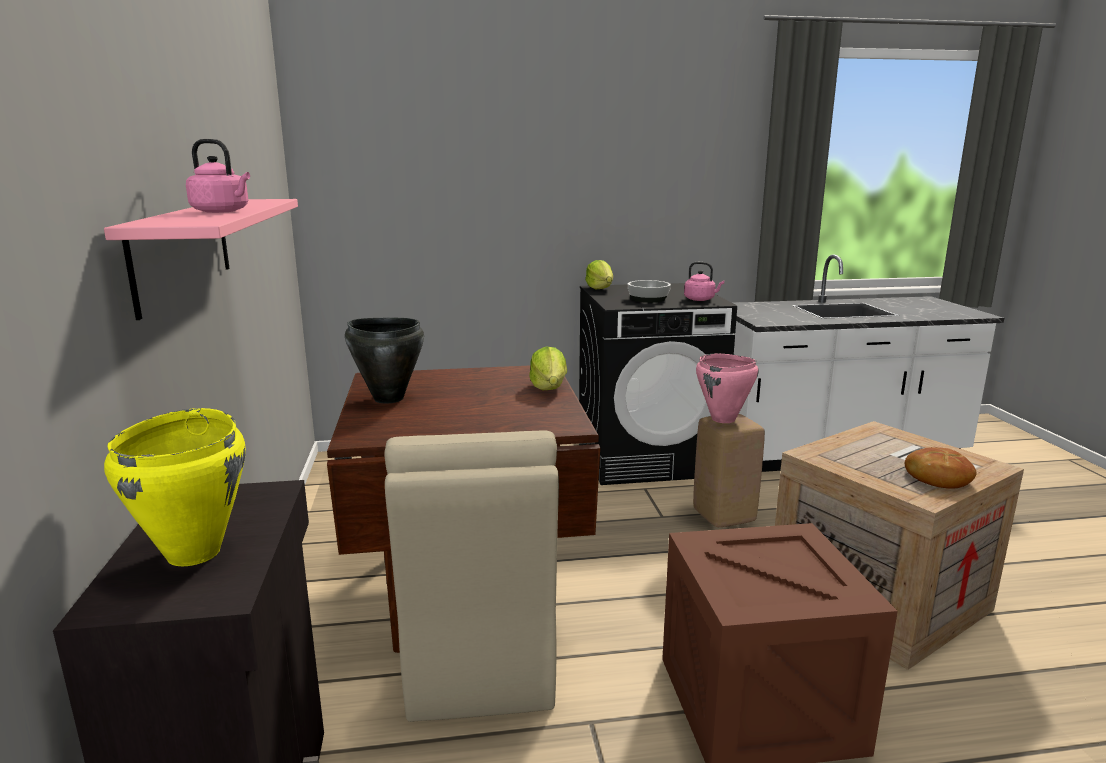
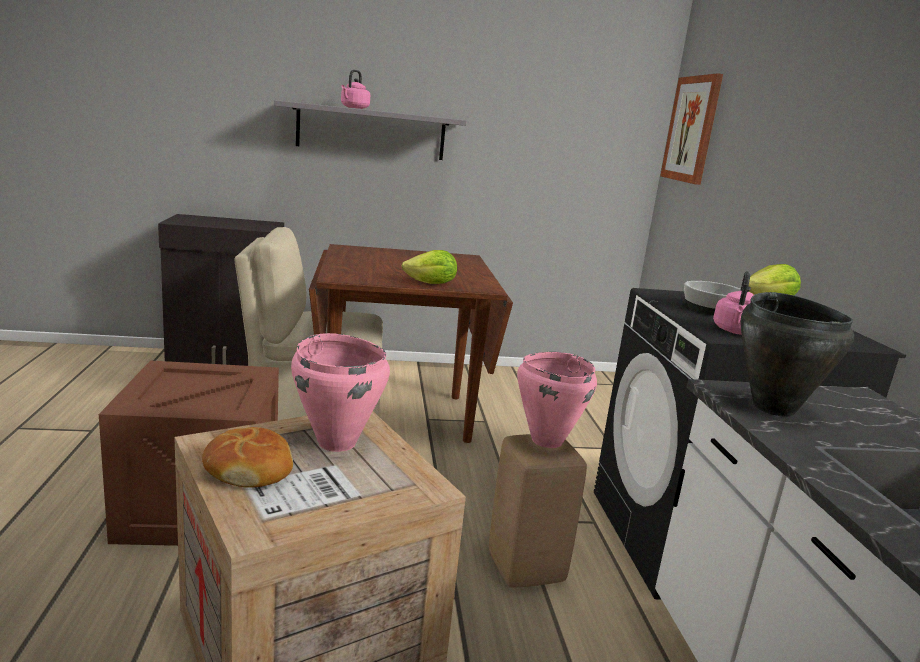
camera: 90 degrees right, 0 degrees up
pink shelf [104,199,298,320] -> grey shelf [274,100,467,160]
yellow cooking pot [104,408,246,566] -> none
black cooking pot [345,318,424,404] -> black cooking pot moved to [740,292,854,417]
none -> pink cooking pot [291,333,390,452]
none -> picture [660,73,723,185]

